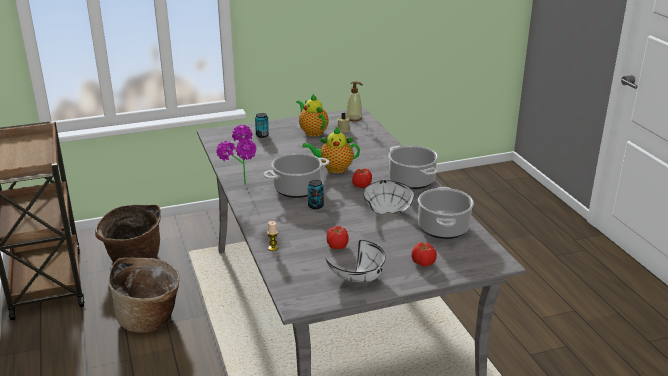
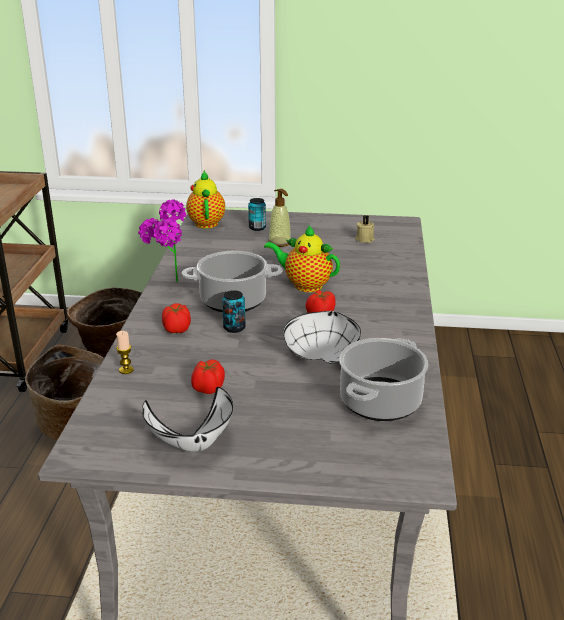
camera: 25 degrees right, 0 degrees up
teapot [296,94,329,137] -> teapot moved to [186,170,225,228]
soap dispenser [346,81,363,121] -> soap dispenser moved to [268,189,291,247]
cooking pot [388,145,438,189] -> none
tomato [411,242,437,267] -> tomato moved to [162,303,191,333]

